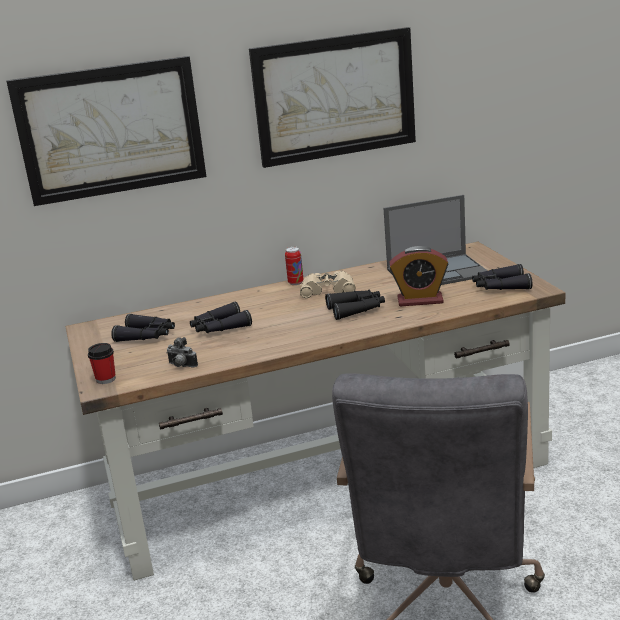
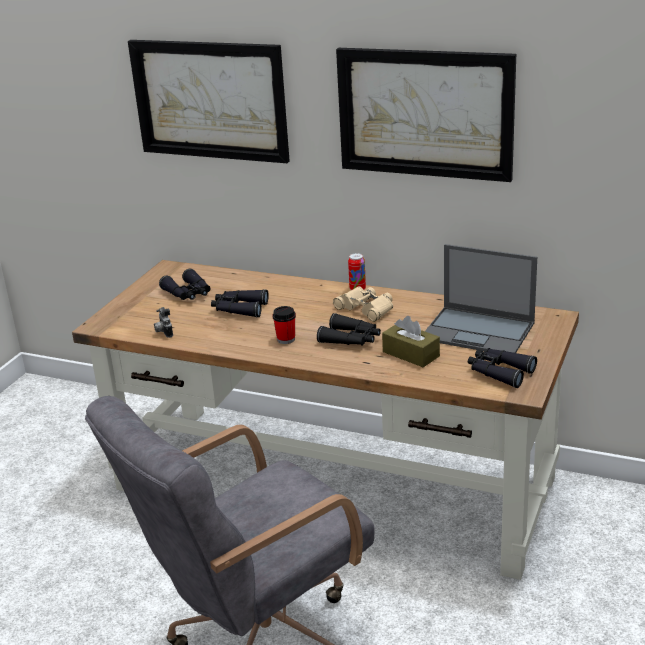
camera: 40 degrees right, 5 degrees up
cup [88,343,116,384] -> cup moved to [272,306,296,344]
alarm clock [389,246,448,307] -> brown tissue box [382,316,440,367]

